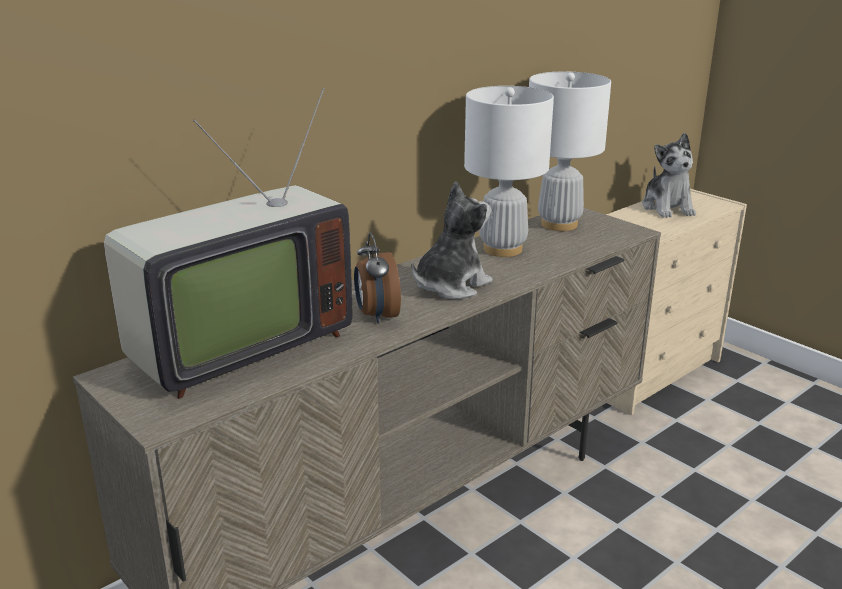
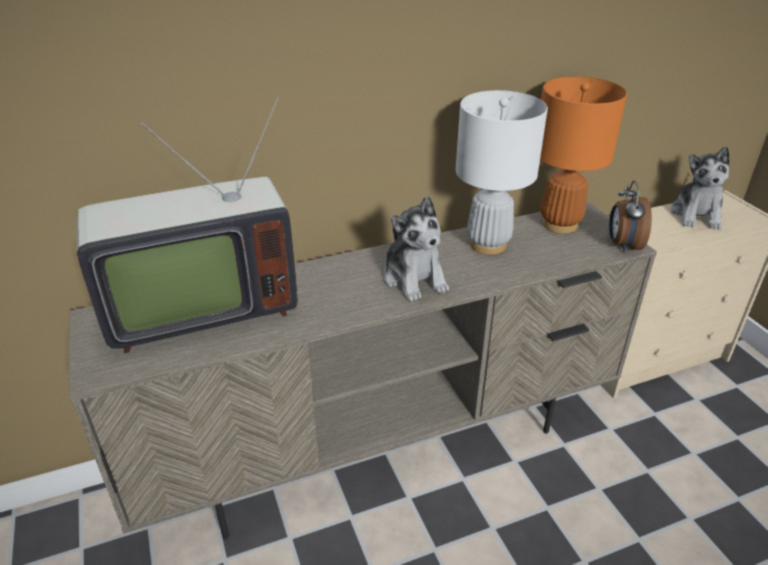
camera: 20 degrees right, 10 degrees up
alarm clock [354,233,401,324] -> alarm clock moved to [609,181,652,253]
plush toy [411,181,493,299] -> plush toy turned 90 degrees clockwise [383,196,449,302]
white table lamp [529,71,611,231] -> orange table lamp [540,76,627,234]

